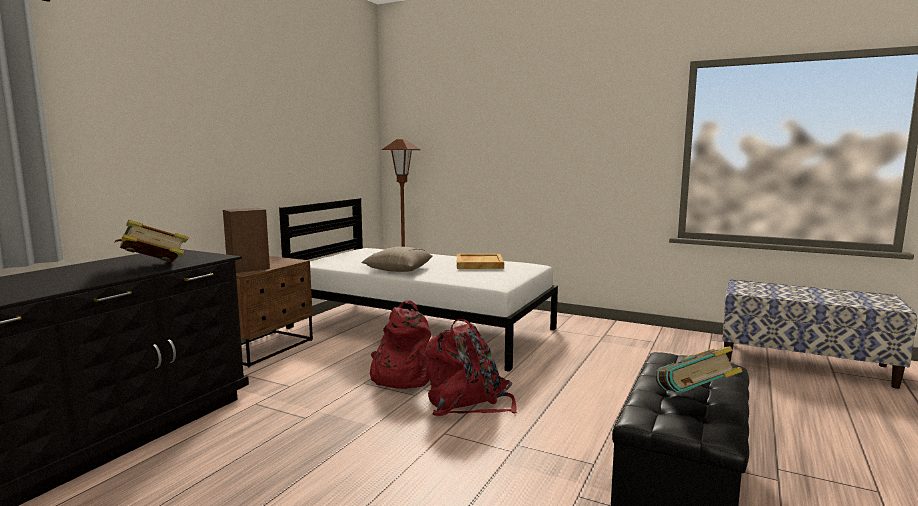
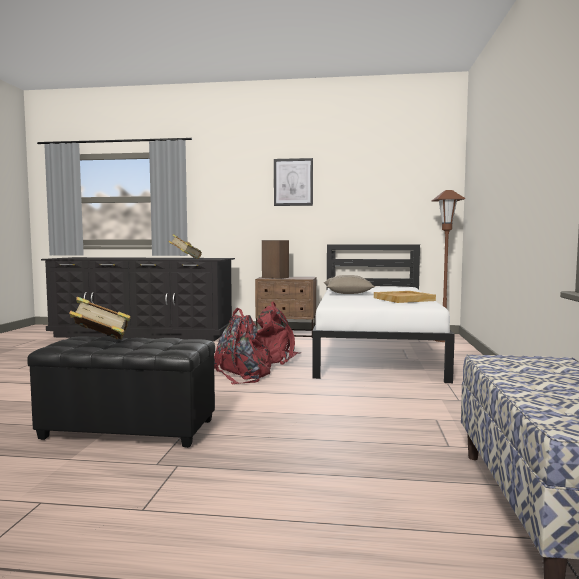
camera: 70 degrees right, 5 degrees down
none -> picture [274,158,313,206]

